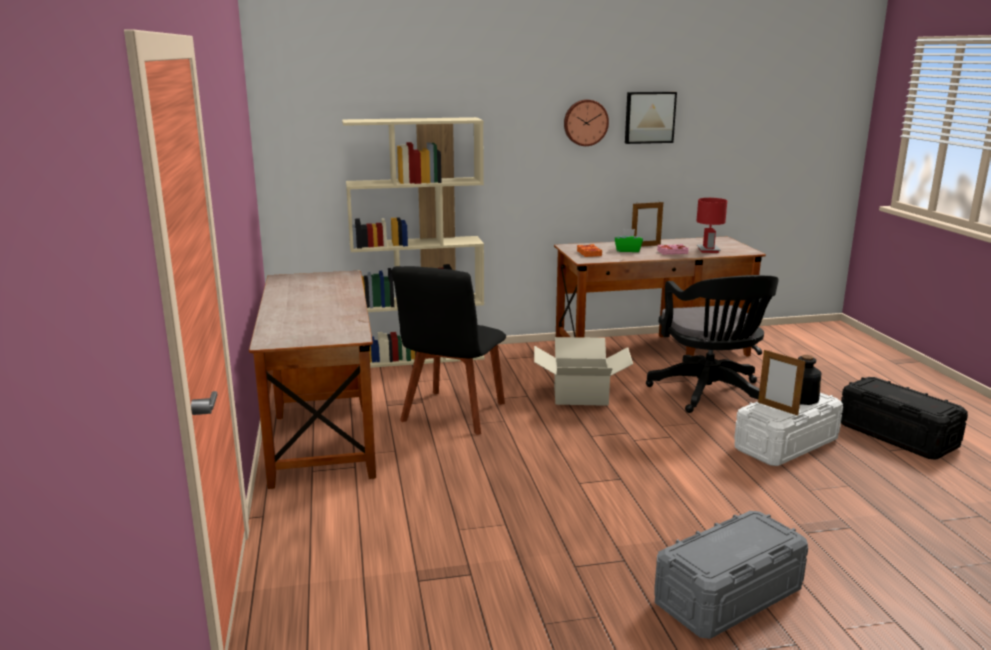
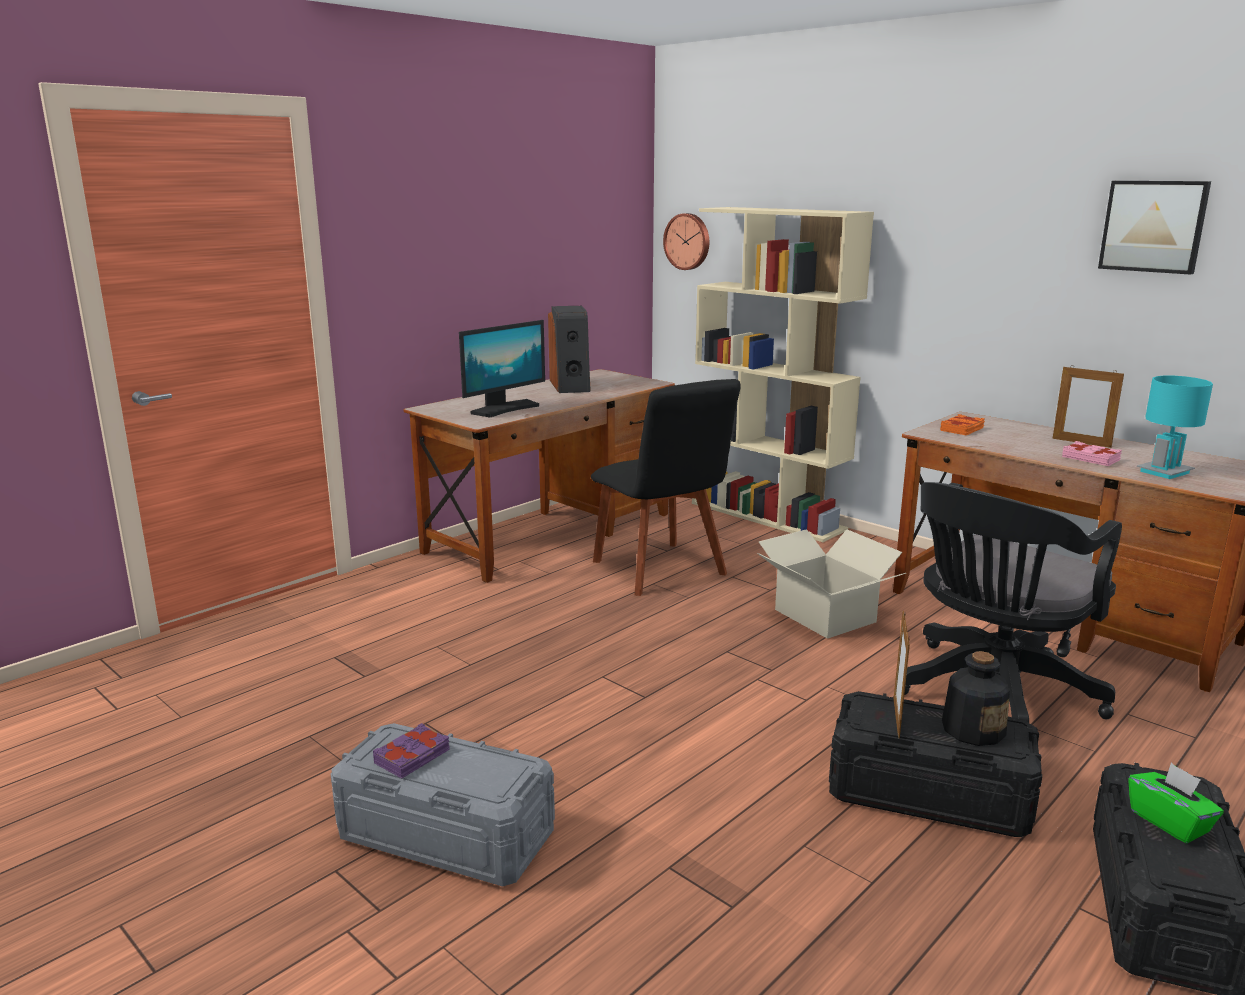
camera: 55 degrees right, 0 degrees up
black chair [392,266,506,435] -> black chair turned 105 degrees counterclockwise [591,379,741,596]
wall clock [564,100,609,146] -> wall clock moved to [663,213,709,270]
green tissue box [614,229,643,252] -> green tissue box moved to [1128,763,1224,843]
red table lamp [696,198,727,253] -> turquoise table lamp [1137,376,1213,479]
white storage box [734,392,843,466] -> black storage box [829,691,1042,837]
none -> purple book [373,723,450,779]
none -> monitor [459,320,545,417]
none -> speaker [548,306,591,393]

